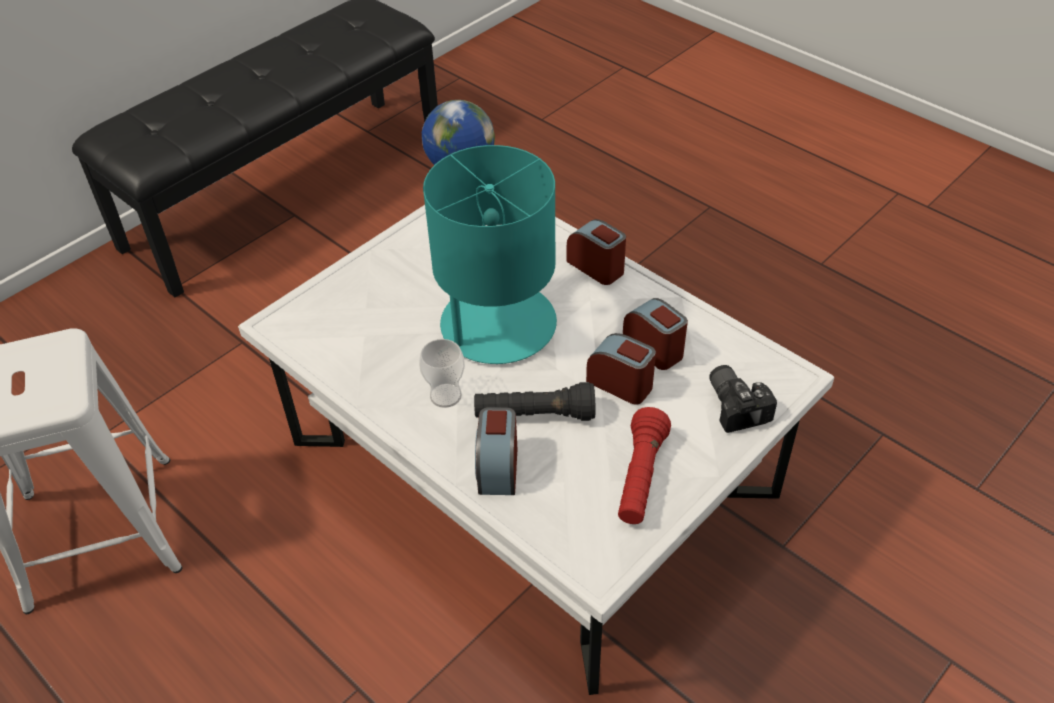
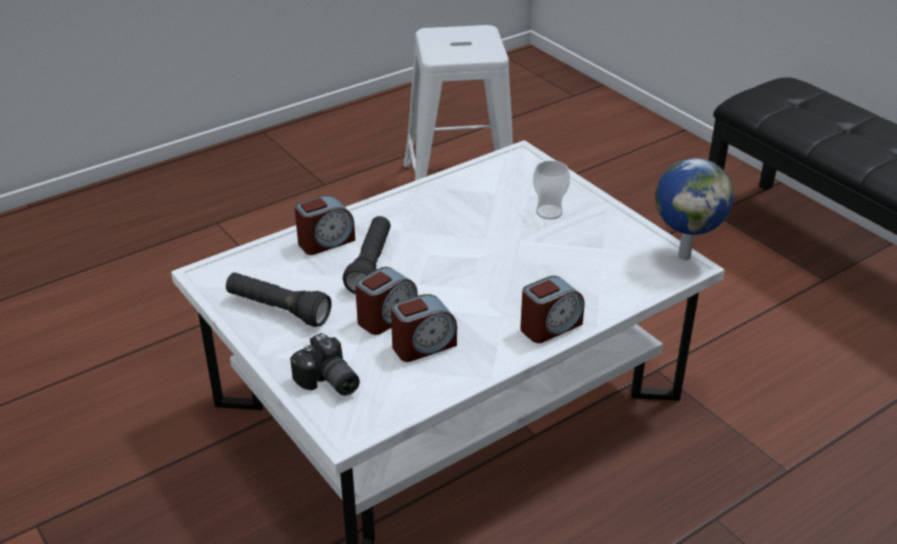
camera: 100 degrees right, 10 degrees down
cup [419,339,465,408] -> cup moved to [533,160,570,220]
turquoise table lamp [423,145,557,364] -> none
alarm clock [475,407,517,495] -> alarm clock turned 135 degrees clockwise [294,195,355,255]
red flashlight [618,407,671,524] -> black flashlight [226,272,331,327]
camera [709,365,777,433] -> camera turned 60 degrees clockwise [290,333,360,396]

